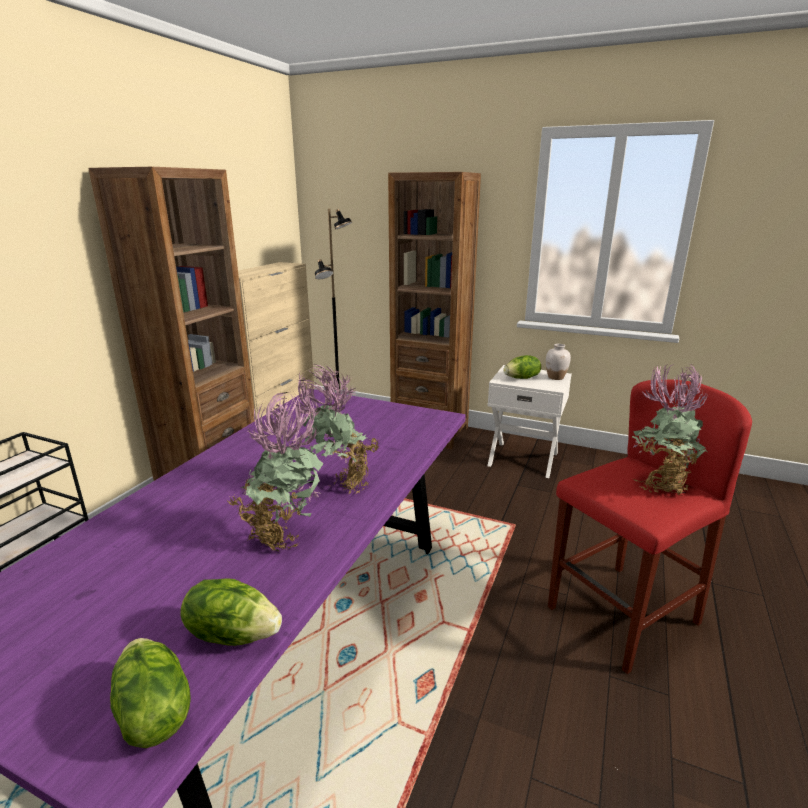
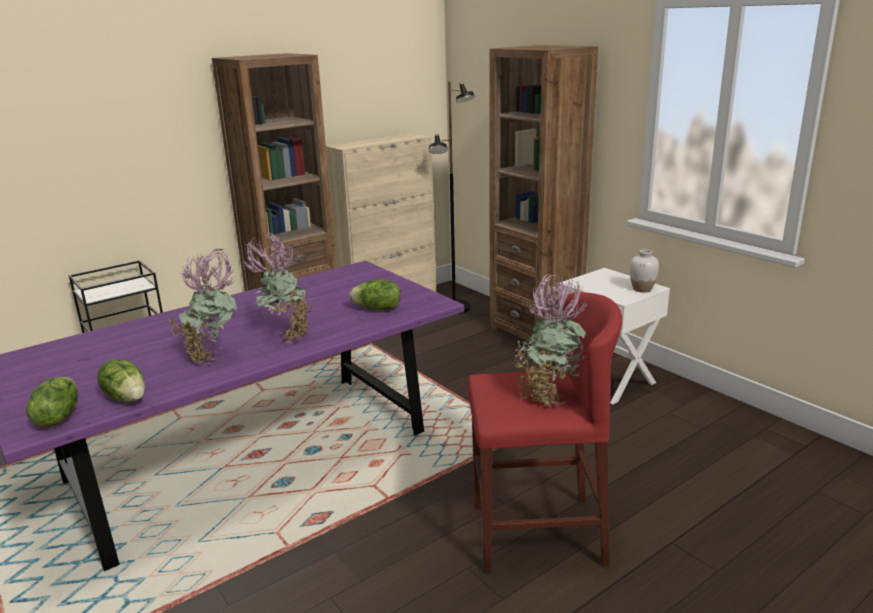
camera: 30 degrees right, 0 degrees up
lettuce [503,355,541,379] -> lettuce moved to [349,280,401,311]

